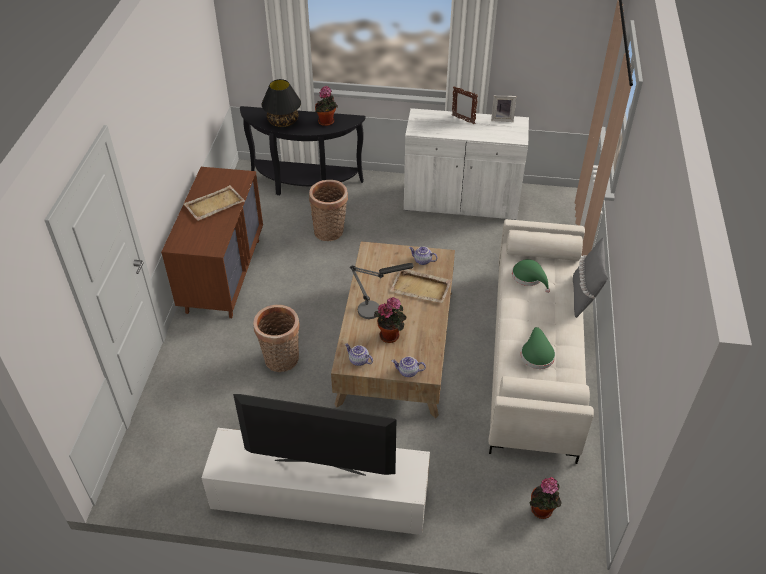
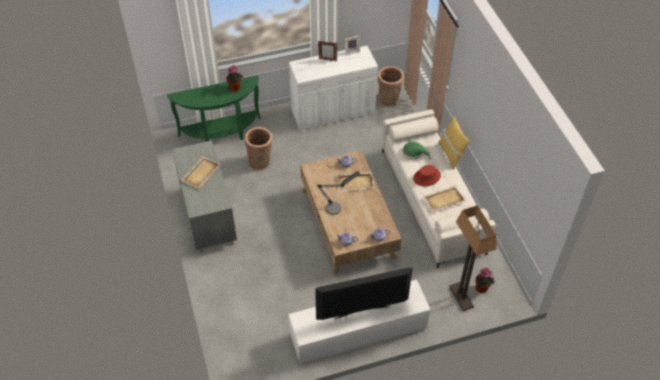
camera: 25 degrees left, 5 degrees up
brown dresser [161,167,263,318] -> grey dresser [172,140,237,253]
black console table [240,106,366,196] -> green console table [167,75,261,142]
basket [253,305,300,372] -> basket moved to [378,66,404,106]
black table lamp [261,79,301,127] -> none
potted plant [374,297,407,343] -> none
green hat [521,327,555,369] -> beige tray [423,185,466,212]
grey pillow [573,237,608,318] -> yellow pillow [438,116,470,169]
none -> red hat [413,165,441,186]
none -> floor lamp [449,205,497,311]

